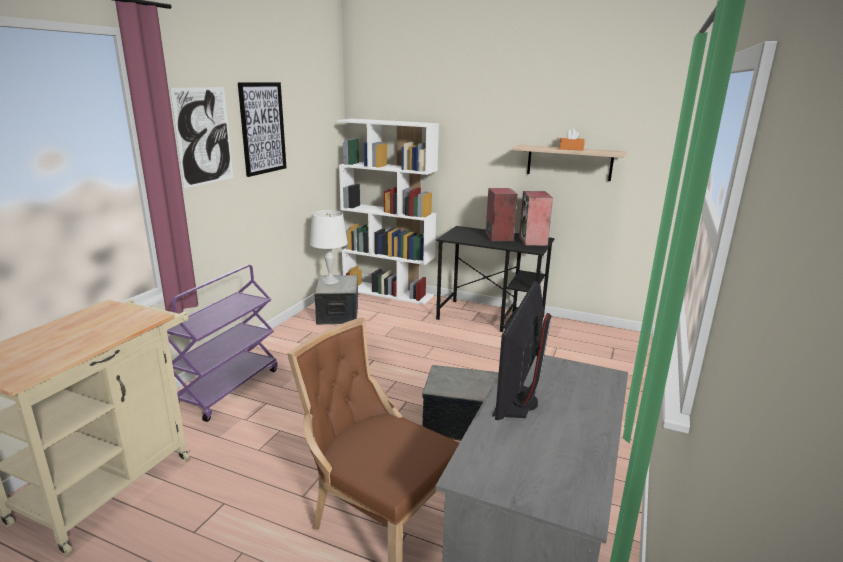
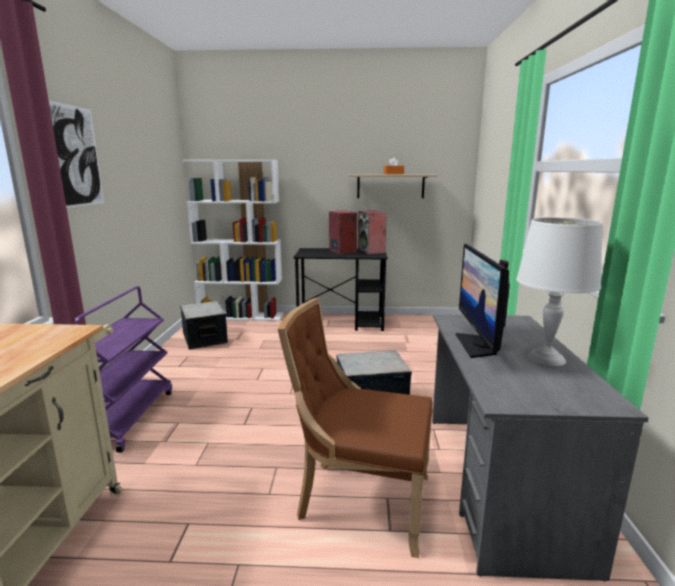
camera: 20 degrees left, 5 degrees down
picture [238,82,286,177] -> none
white table lamp [310,210,348,284] -> white table lamp moved to [516,218,603,366]

